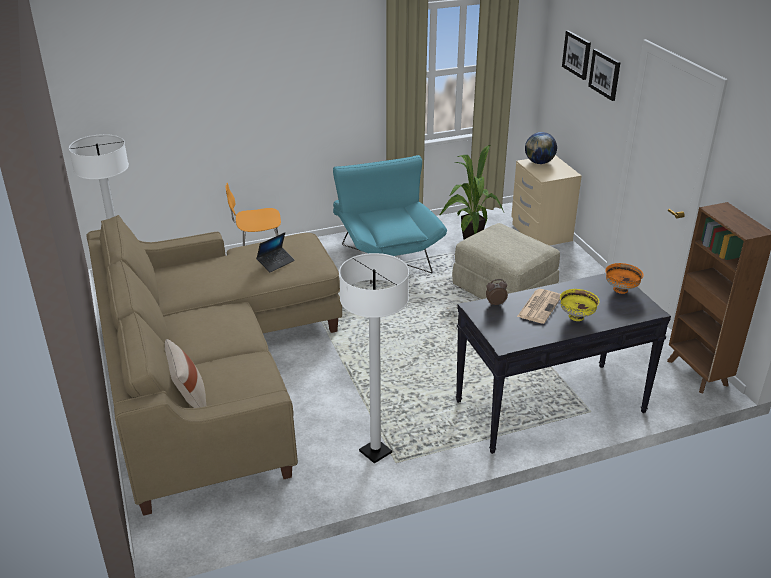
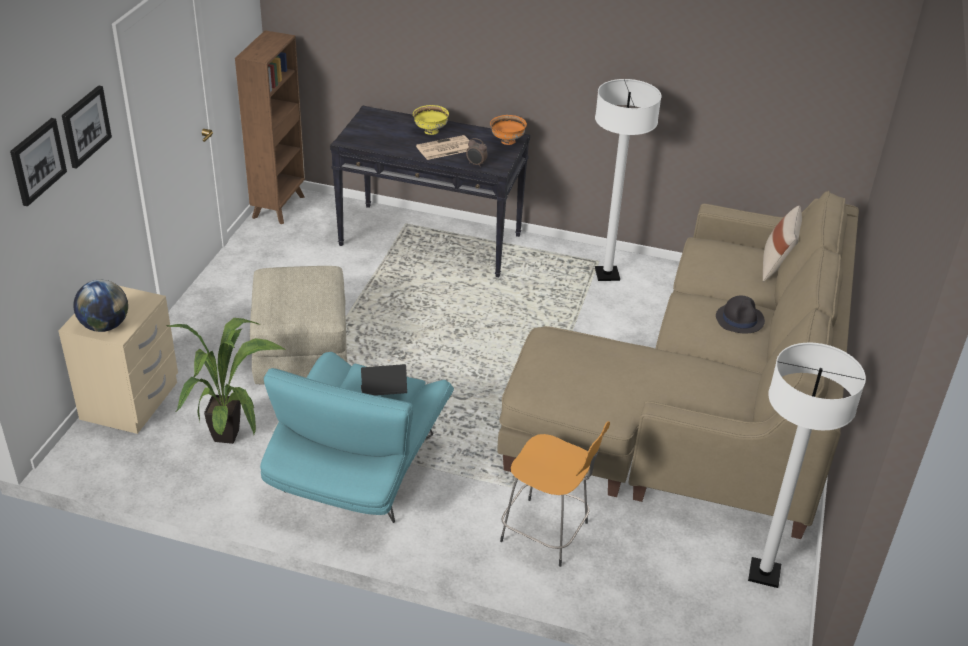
camera: 145 degrees left, 5 degrees up
laptop [256,232,295,272] -> laptop moved to [361,364,407,396]
orange bowl [605,263,644,294] -> orange bowl moved to [490,115,527,145]
none -> black hat [716,296,765,334]

